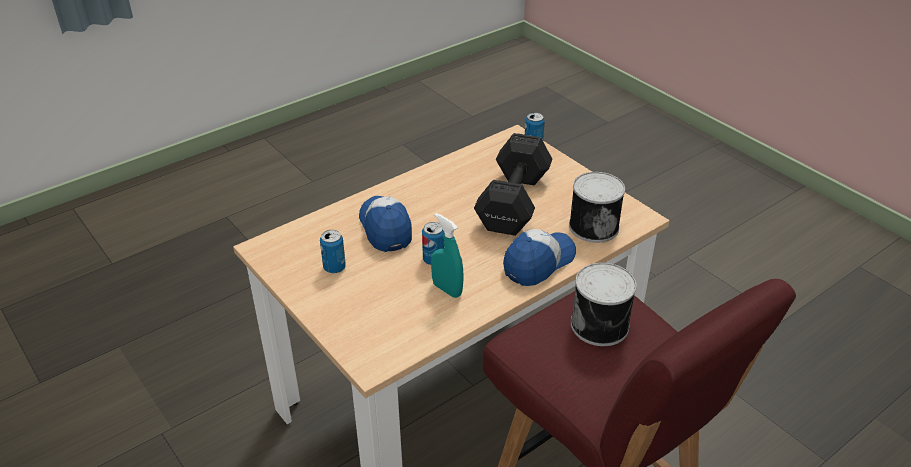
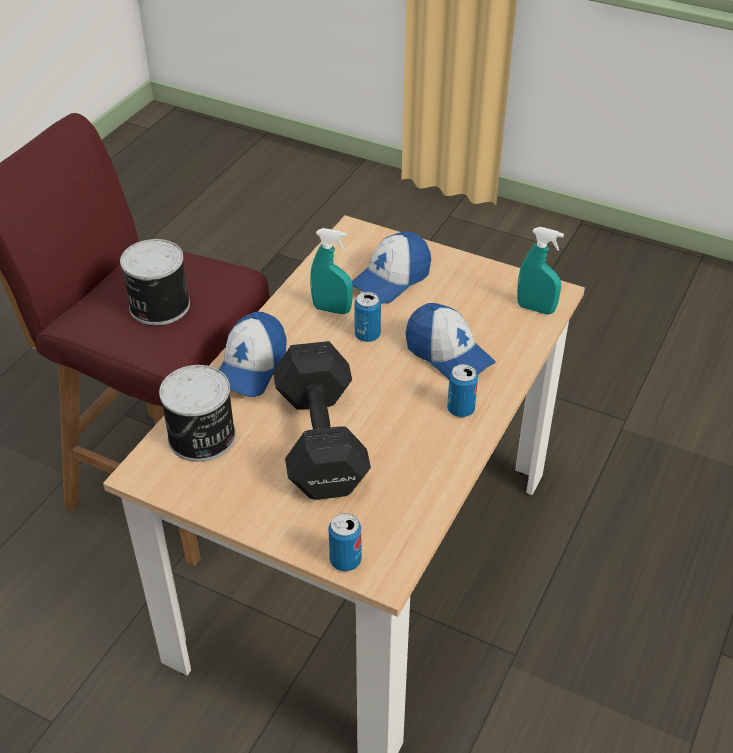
camera: 155 degrees right, 5 degrees up
can [320,230,346,273] -> can moved to [447,364,478,417]
none -> cap [352,231,431,304]
none -> turquoise spray bottle [517,227,564,314]

